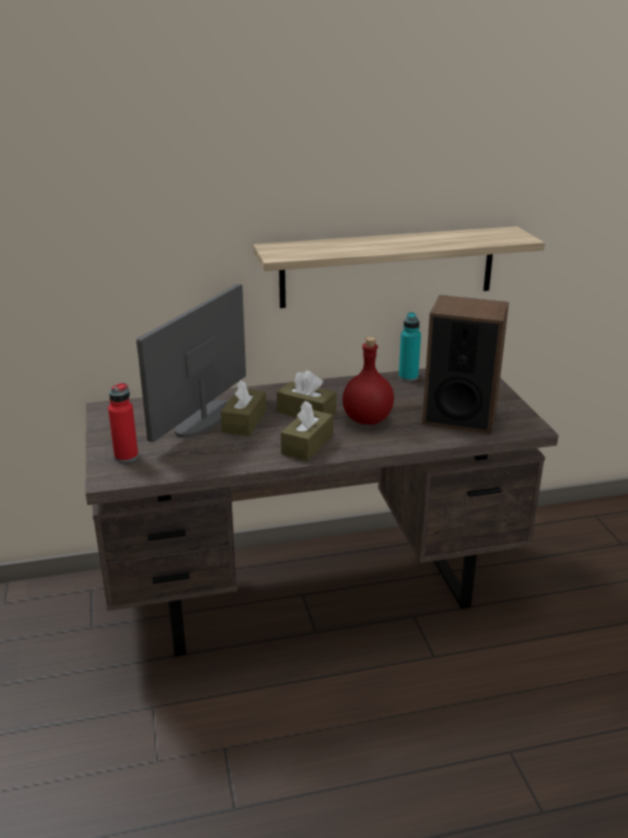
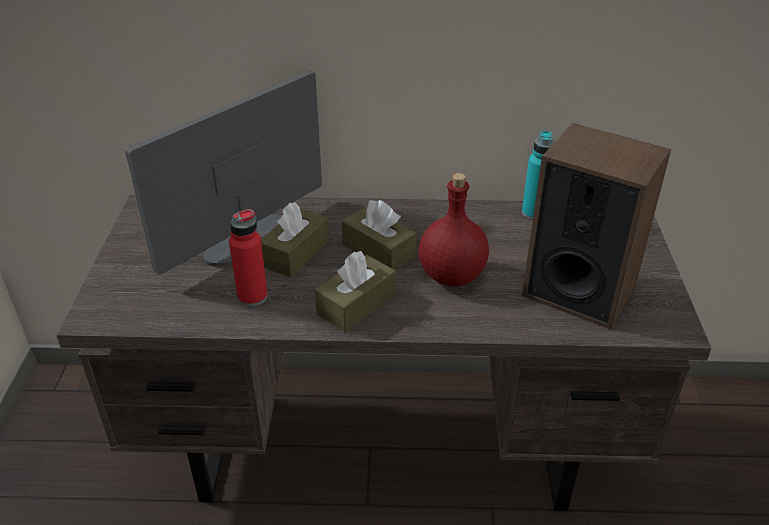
camera: 15 degrees right, 10 degrees up
red bottle [108,383,138,463] -> red bottle moved to [229,209,268,307]
shelf [253,226,545,308] -> none

